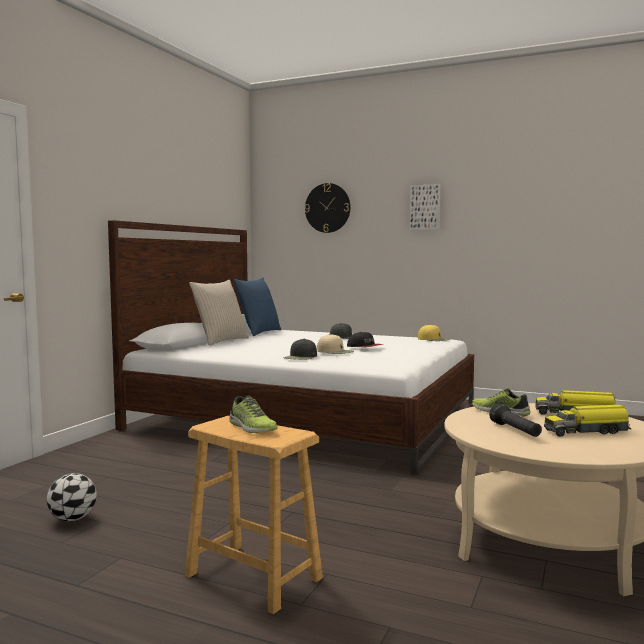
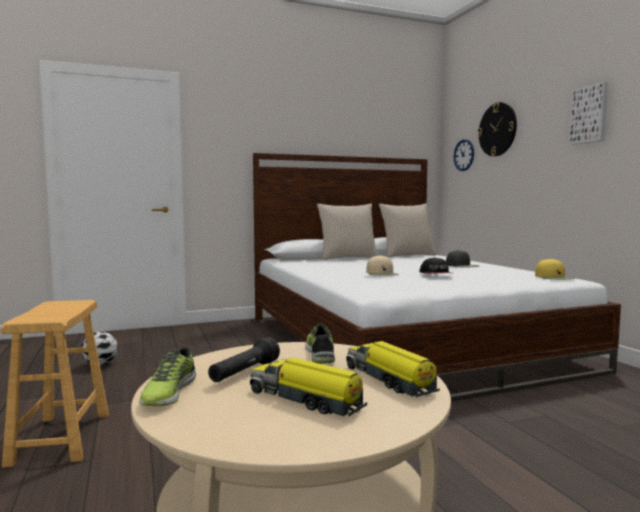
camera: 45 degrees right, 0 degrees up
shoe [229,395,278,433] -> shoe moved to [139,347,196,406]
blue pillow [234,277,281,336] -> beige pillow [379,203,437,257]
black cap [284,339,317,360] -> none
none -> wall clock [454,139,474,171]

